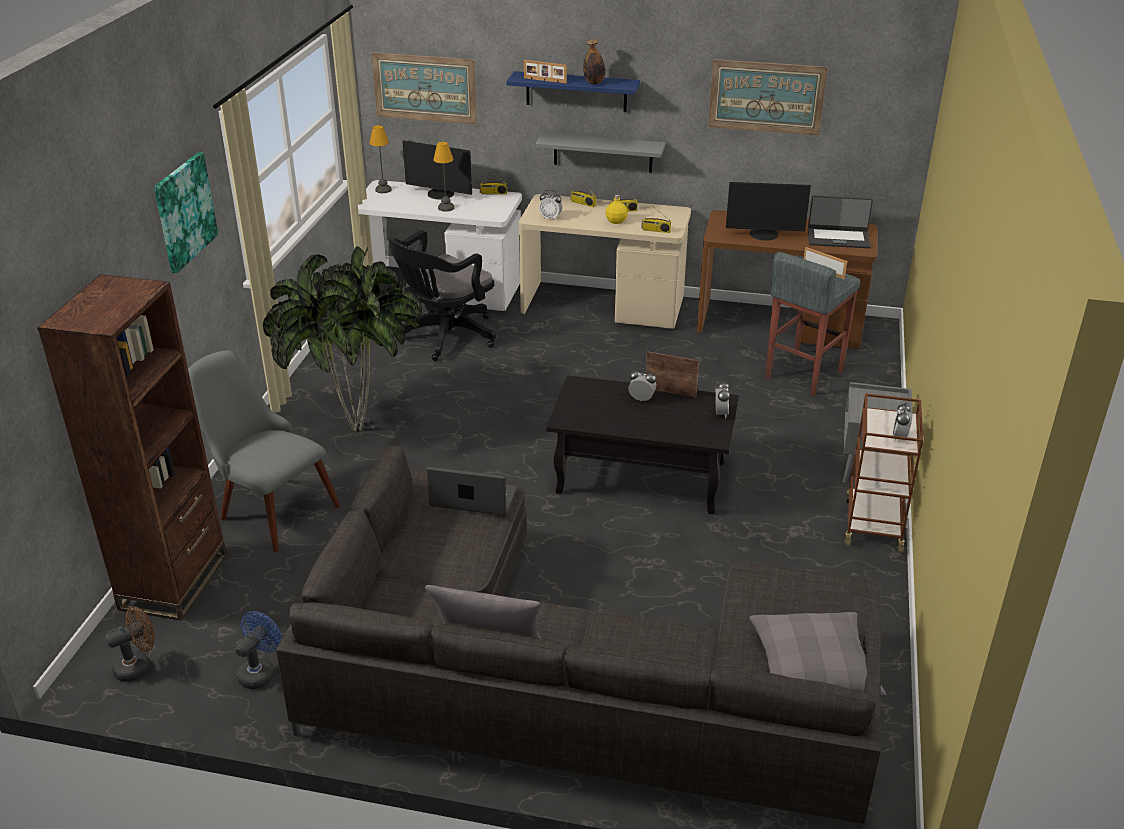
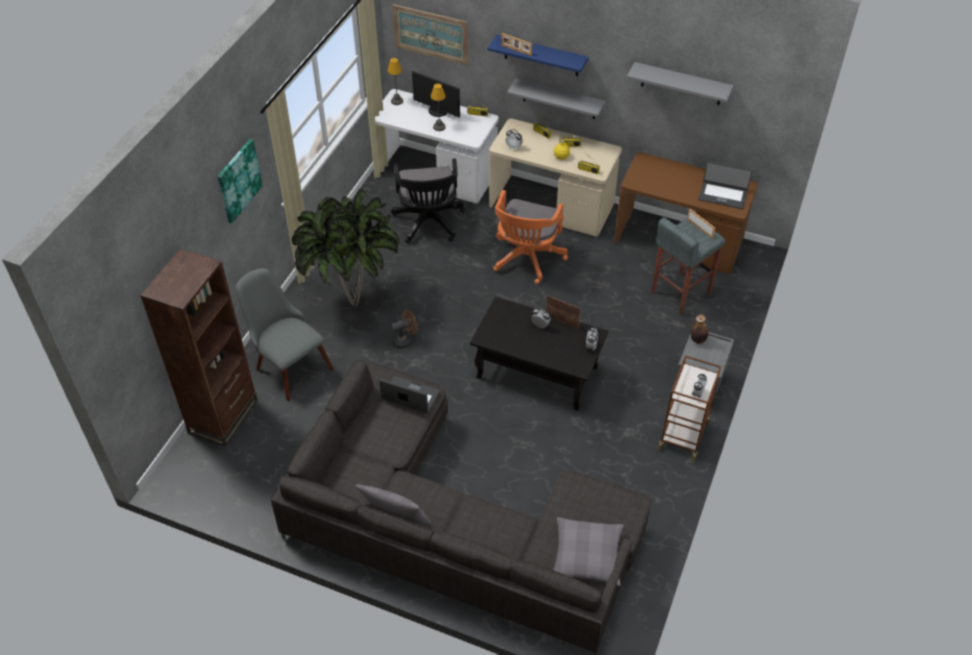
camera: 10 degrees right, 15 degrees up
brown fan [105,606,155,682] -> brown fan moved to [392,309,417,349]
blue fan [235,611,282,689] -> none
black office chair [388,230,496,361] -> black office chair turned 60 degrees counterclockwise [391,158,465,243]
bottle [583,39,605,84] -> bottle moved to [690,314,708,344]
picture [708,59,828,136] -> grey shelf [627,62,733,105]
monitor [726,182,811,241] -> none
none -> orange office chair [494,190,568,284]

